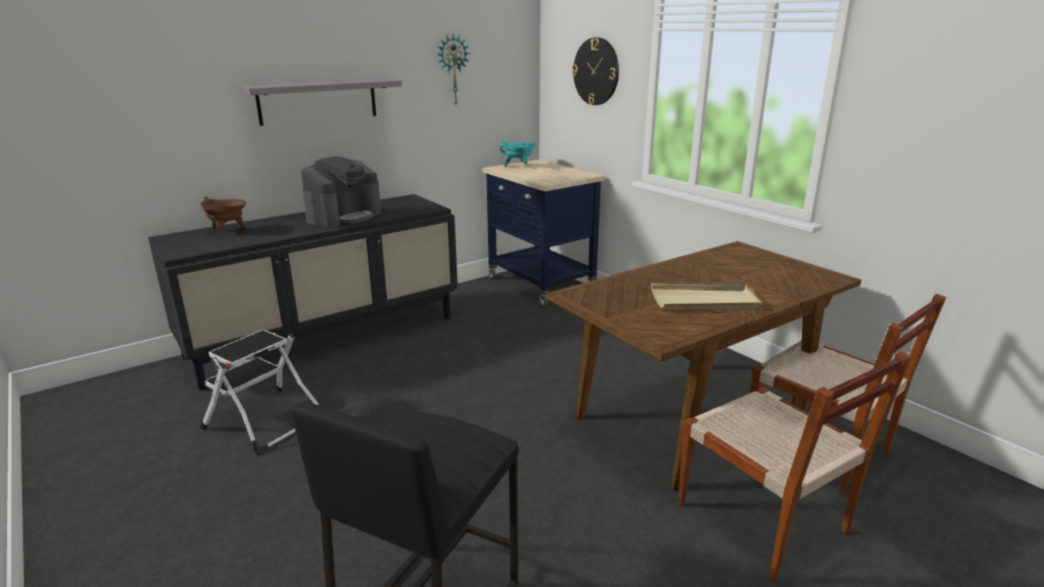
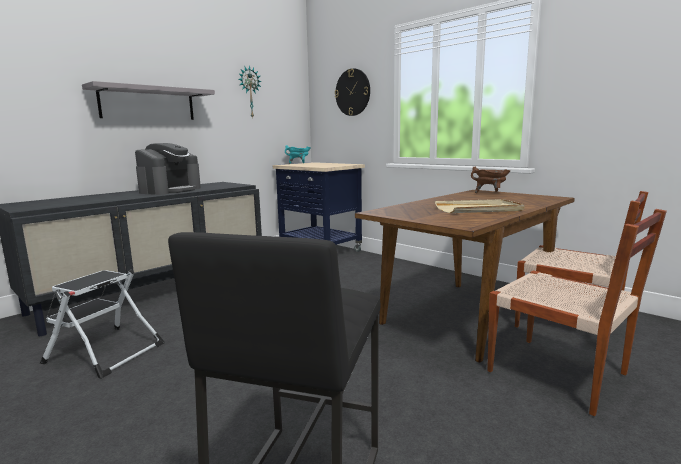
camera: 10 degrees left, 10 degrees down
brown cooking pot [200,197,247,230] -> brown cooking pot moved to [471,167,510,193]

